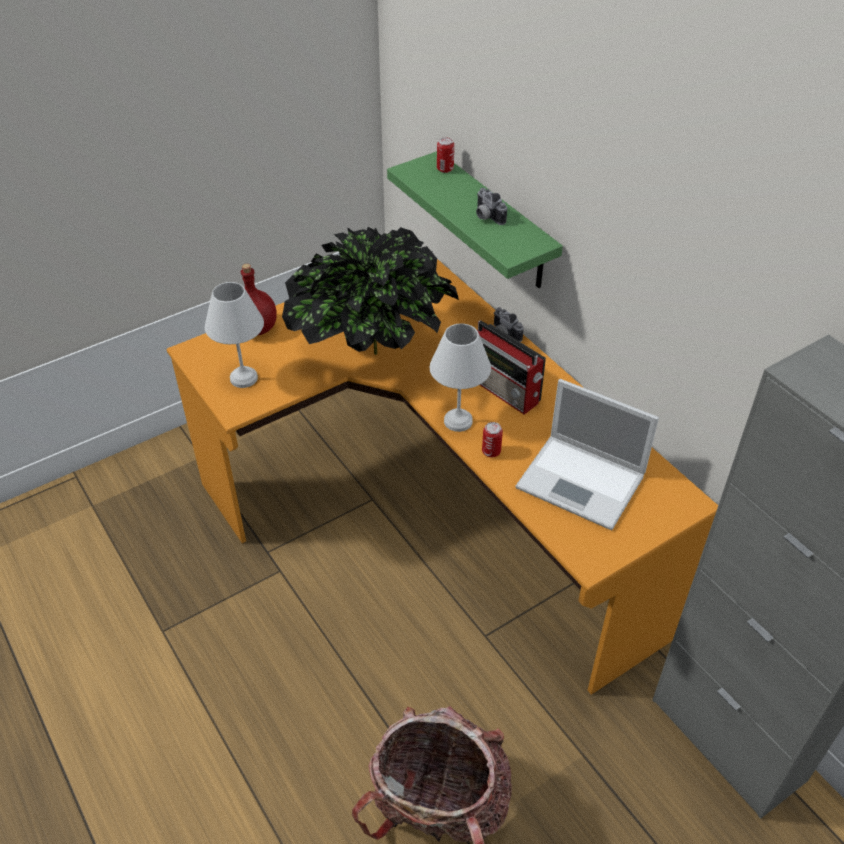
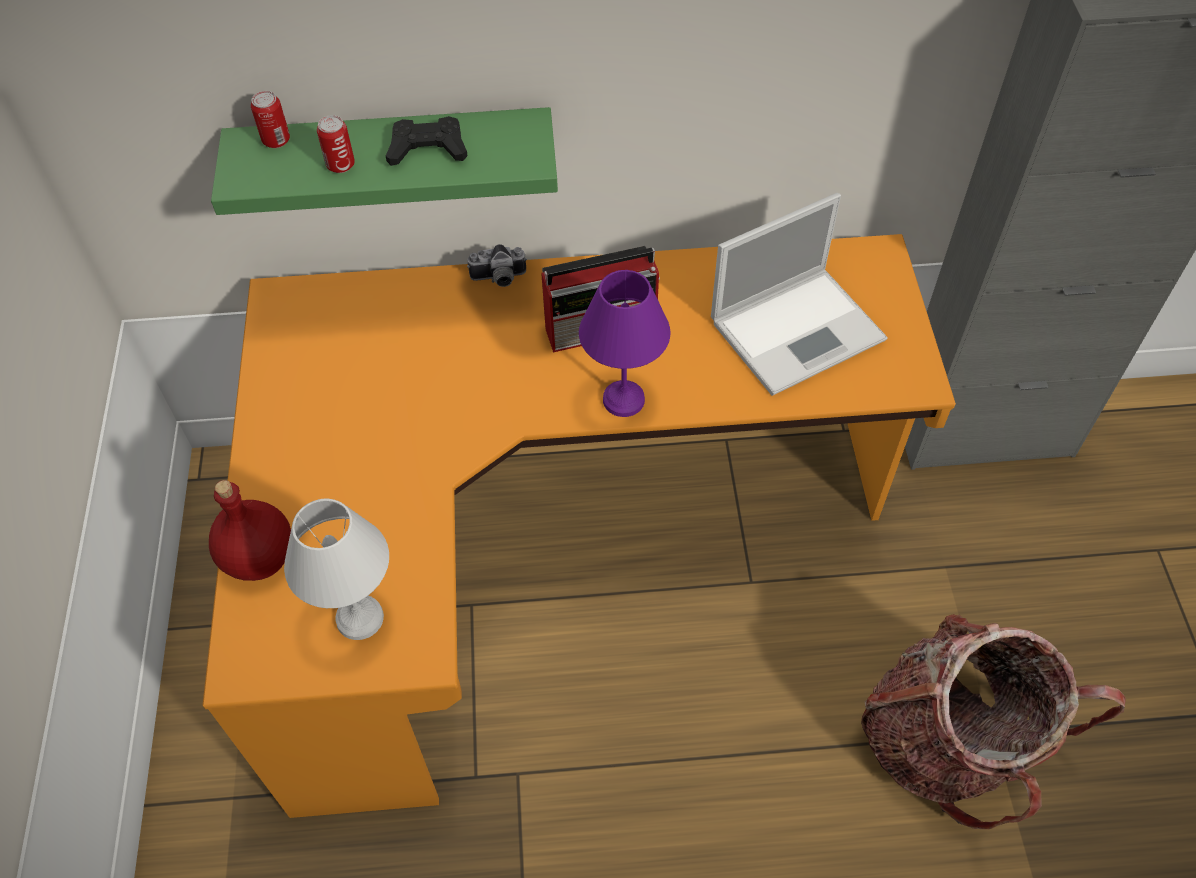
camera: 60 degrees left, 10 degrees up
potted plant [282,227,459,355] -> none
white table lamp [430,323,491,432] -> purple table lamp [579,270,671,417]
camera [476,188,507,225] -> black game controller [386,116,468,166]
can [482,422,503,457] -> can moved to [317,115,355,173]

